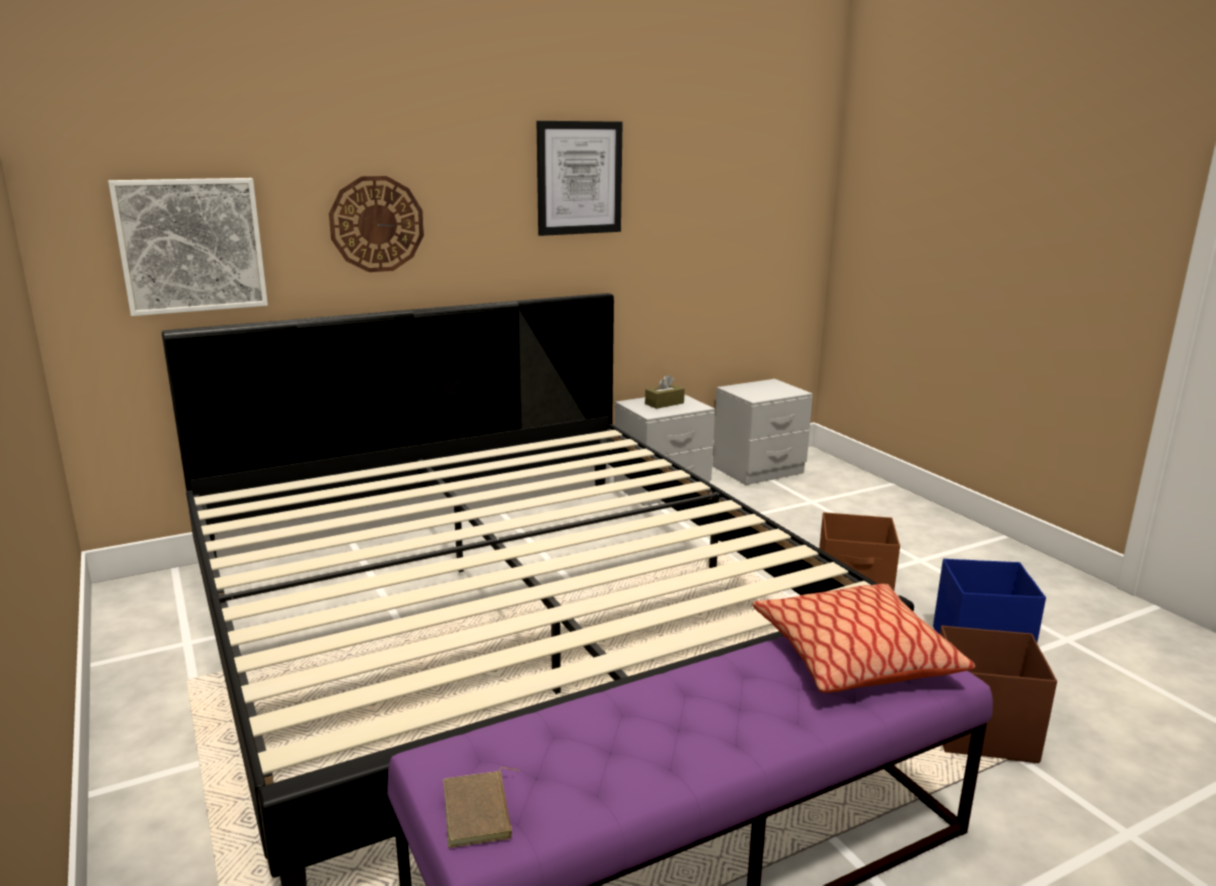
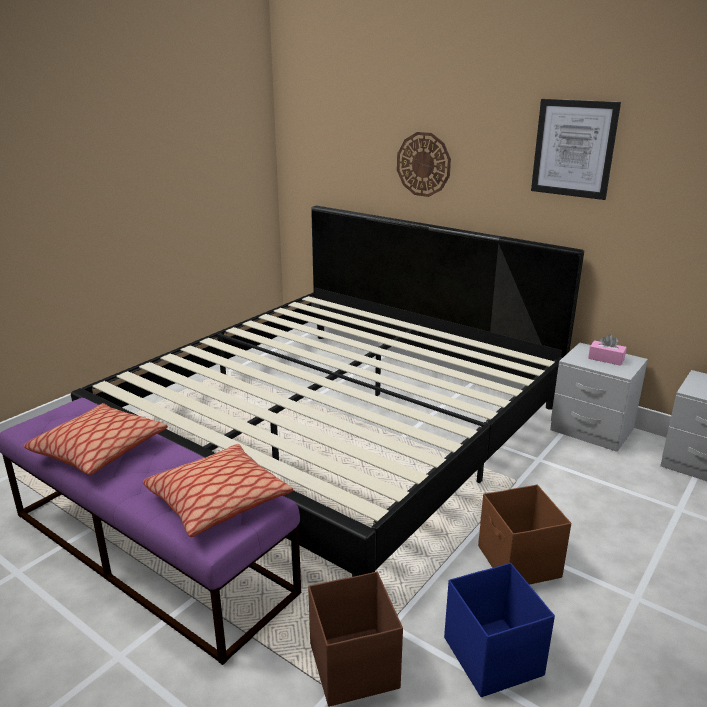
camera: 65 degrees right, 5 degrees up
picture [108,178,268,316] -> none
brown book [443,767,520,848] -> none
brown tissue box [645,375,685,409] -> pink tissue box [588,334,627,366]
none -> pillow [24,403,168,475]

